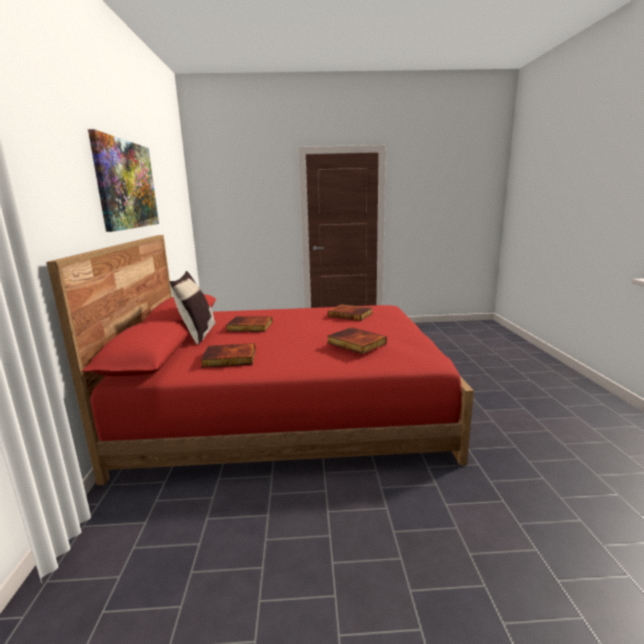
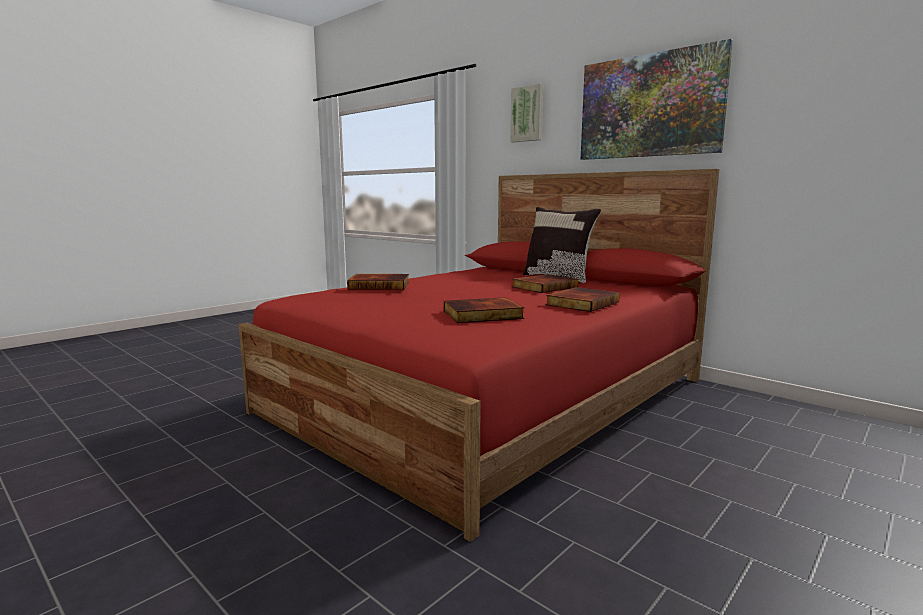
camera: 135 degrees right, 5 degrees down
book [201,343,255,368] -> book moved to [546,287,620,312]
none -> picture [510,84,543,142]

